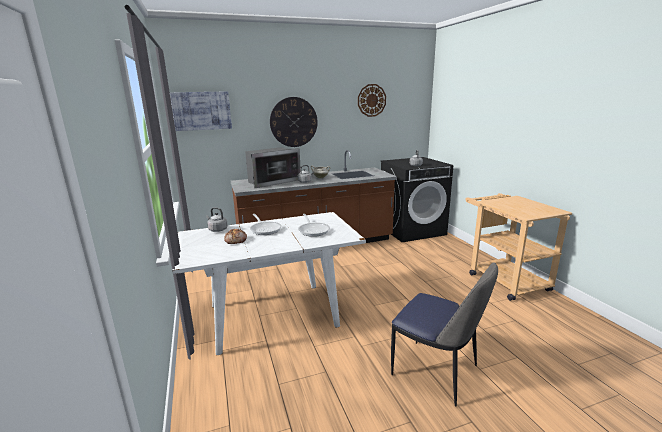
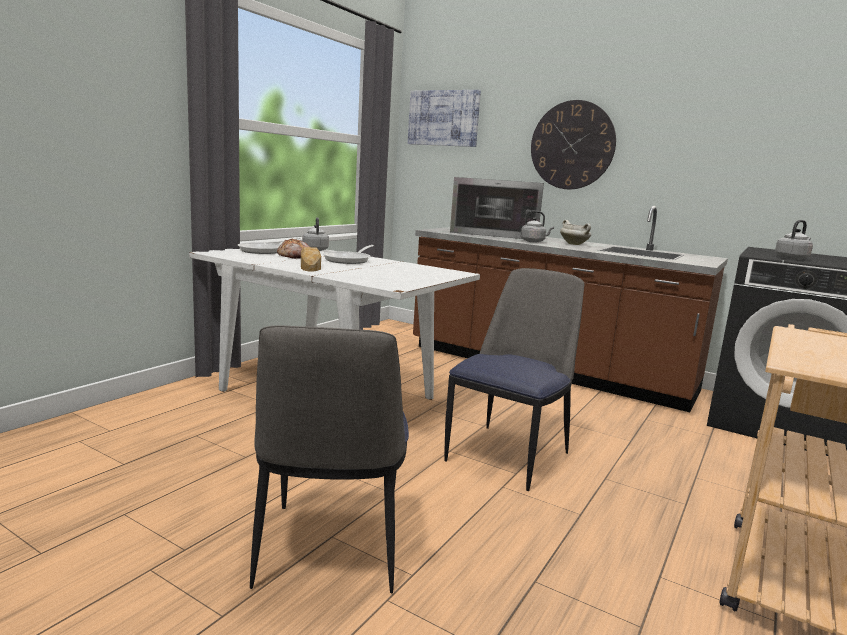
camera: 50 degrees right, 5 degrees down
frying pan [298,214,330,237] -> frying pan moved to [238,237,301,254]
wall clock [358,84,386,117] -> none
none -> bread [301,247,321,272]
none -> chair [444,268,584,491]

